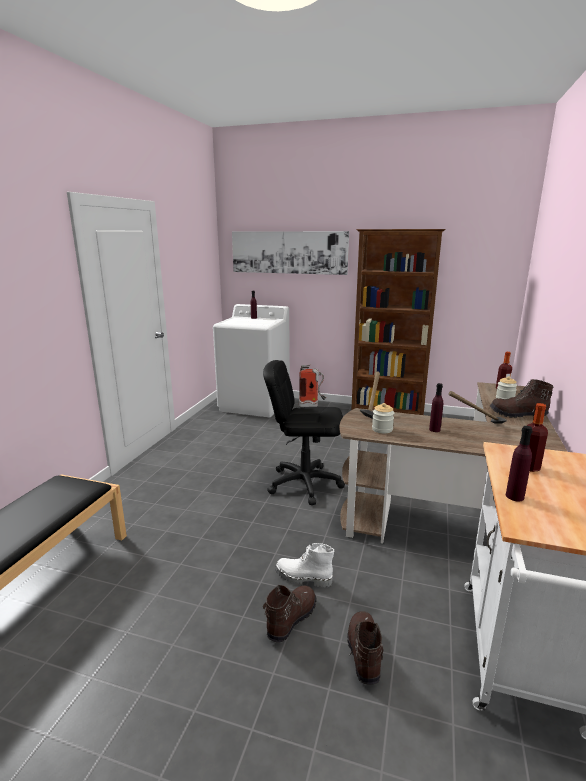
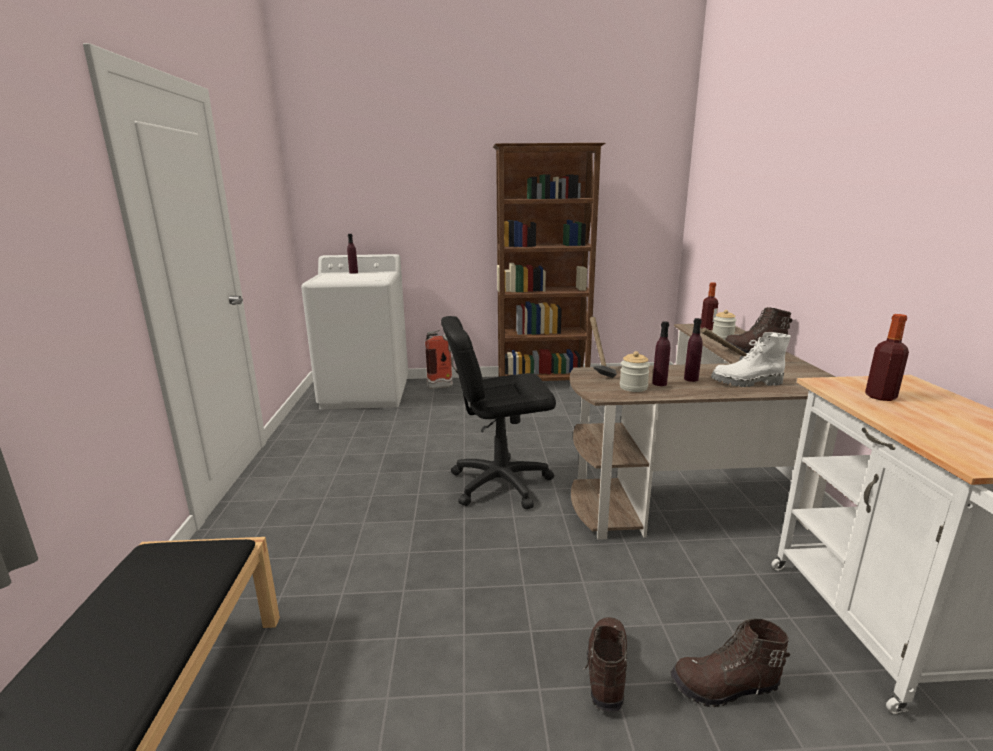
camera: 20 degrees left, 0 degrees up
picture [232,231,349,275] -> none
white boot [275,543,334,588] -> white boot moved to [711,332,791,387]
brown boot [347,611,383,685] -> brown boot turned 75 degrees counterclockwise [671,619,790,707]
purple bottle [506,426,533,502] -> purple bottle moved to [652,321,670,386]

